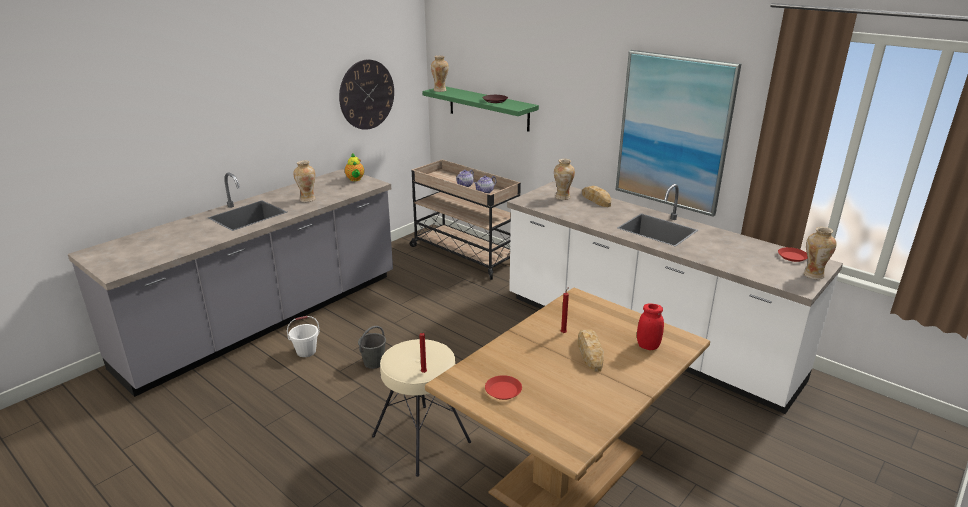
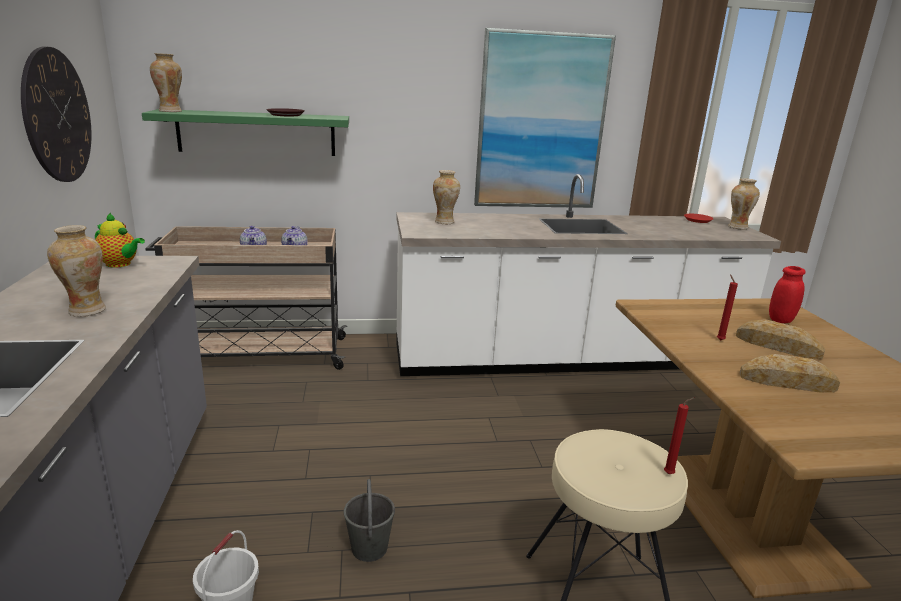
camera: 50 degrees left, 5 degrees down
red plate [485,375,522,400] -> none
bread [582,186,611,207] -> bread moved to [739,354,840,393]

